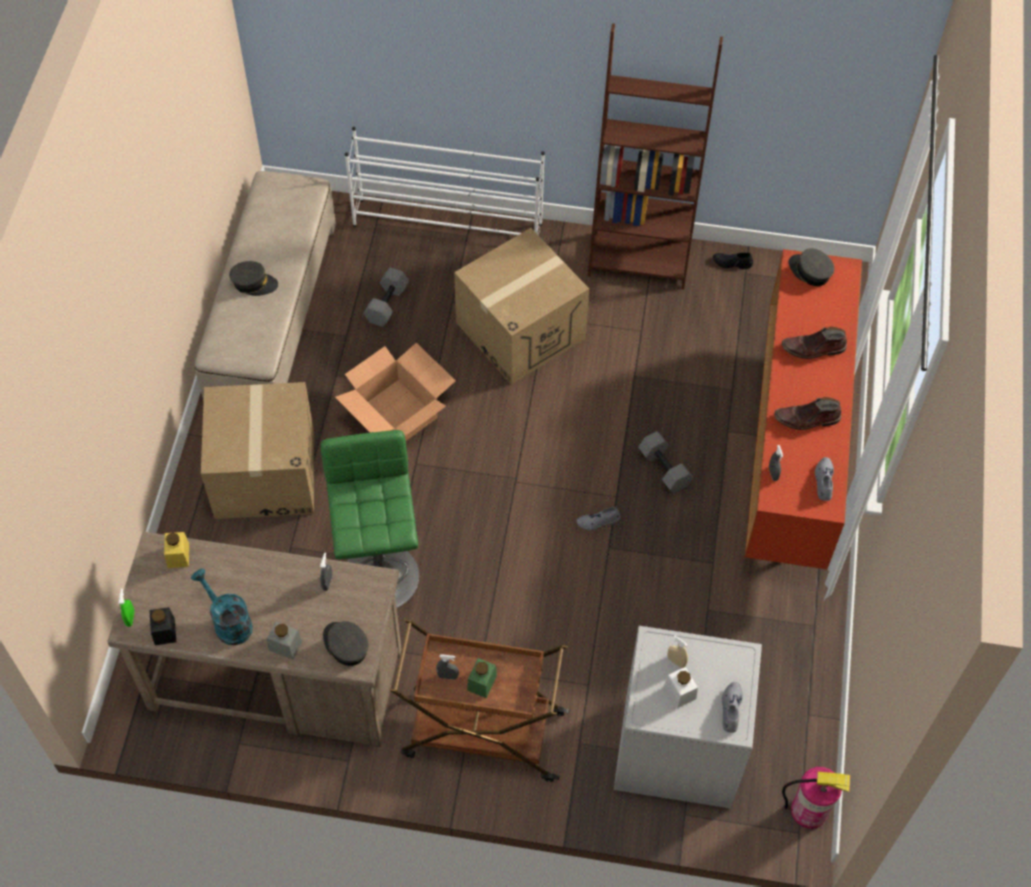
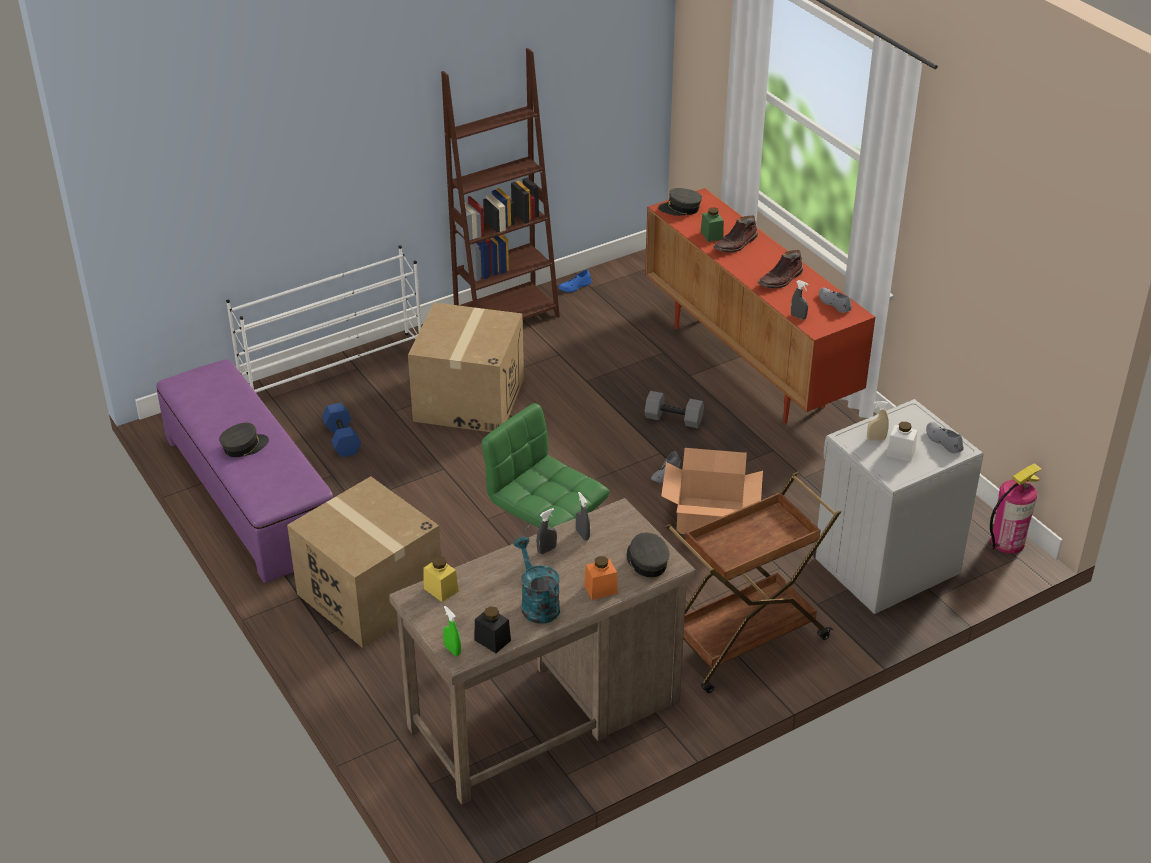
camera: 40 degrees left, 20 degrees down
turquoise watering can [191,568,253,645] -> turquoise watering can turned 60 degrees clockwise [513,537,560,624]
beige bench [195,171,336,401] -> purple bench [156,359,333,583]
grey jar [267,622,302,659] -> orange jar [584,556,618,600]
grey cap [323,621,368,666] -> grey cap turned 60 degrees clockwise [627,532,669,577]
cardboard box [335,343,456,441] -> cardboard box moved to [661,448,763,534]
grey dumbbell [363,268,409,327] -> blue dumbbell [322,403,361,457]
grey spray bottle [436,655,459,680] -> grey spray bottle moved to [536,508,557,554]
green jar [467,658,497,698] -> green jar moved to [701,207,724,242]
black shoe [713,253,753,269] -> blue shoe [558,270,592,292]

